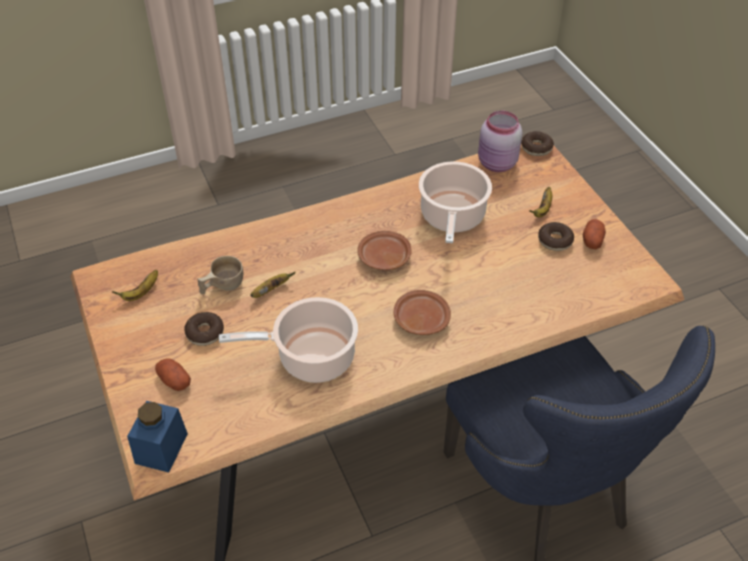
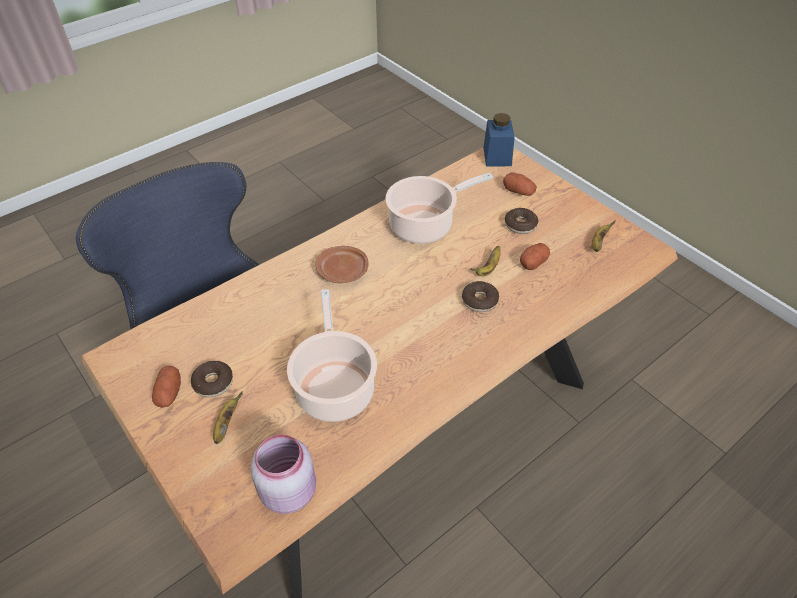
camera: 165 degrees right, 0 degrees up
beige cup [197,256,243,294] -> potato [520,243,550,270]
brown plate [357,231,412,270] -> none
donut [521,131,554,156] -> donut moved to [462,281,499,312]

